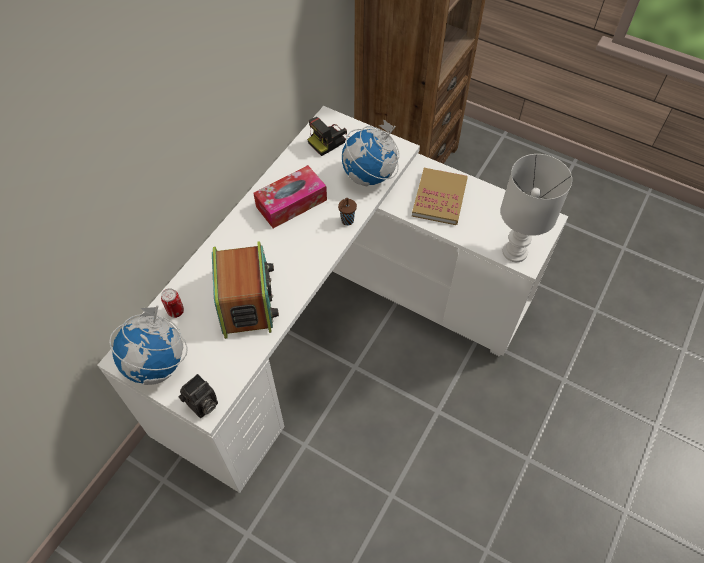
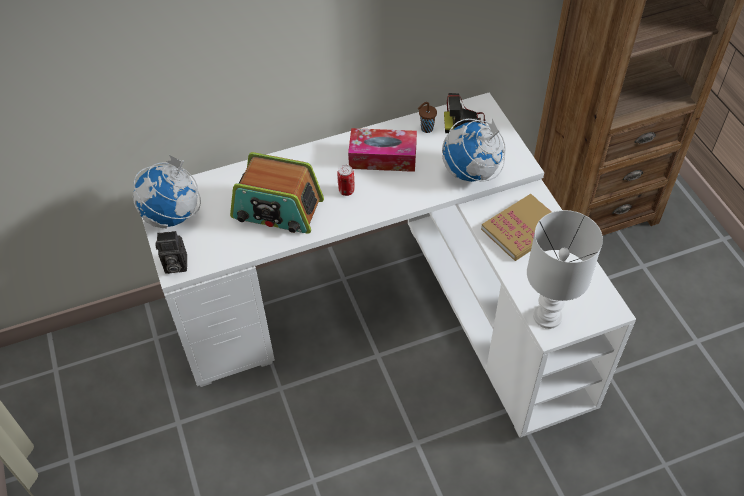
camera: 40 degrees right, 5 degrees down
can [161,288,184,318] -> can moved to [337,165,355,196]
radio [212,241,279,339] -> radio turned 75 degrees clockwise [230,152,324,234]
brown cup [338,198,357,226] -> brown cup moved to [418,102,437,133]

